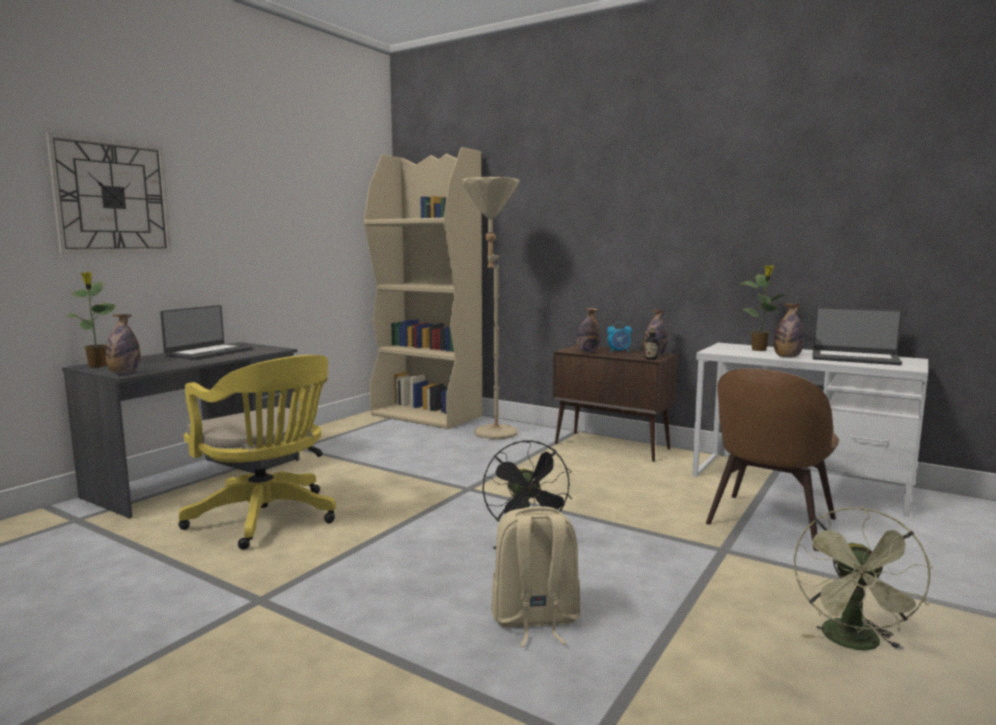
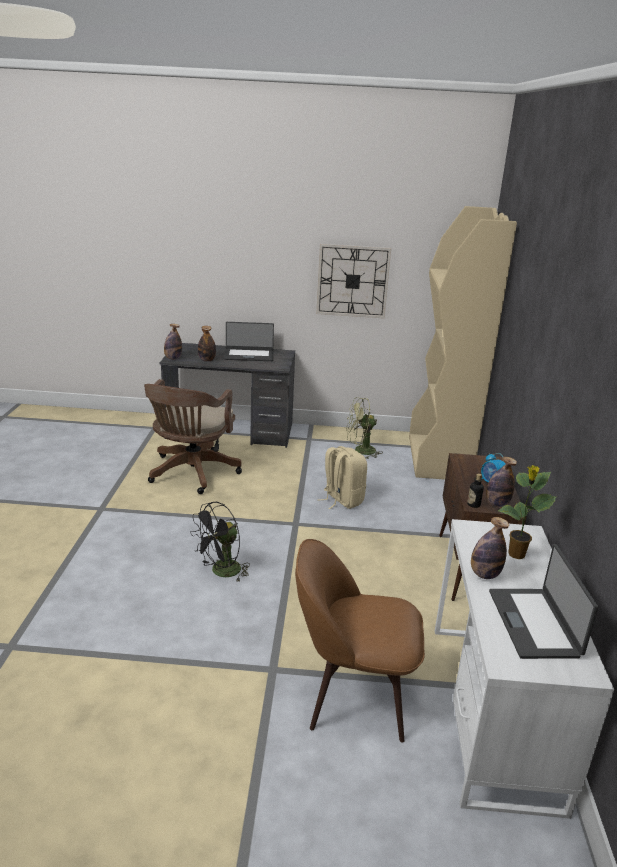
camera: 60 degrees right, 15 degrees up
wall clock [46,133,172,253] -> wall clock moved to [316,244,391,318]
potted plant [65,272,116,367] -> none
yellow office chair [178,355,336,550] -> brown office chair [144,379,242,494]
beige floor lamp [461,177,520,439] -> none
beige backpack [491,506,580,647] -> beige backpack moved to [317,446,367,509]
bottle [577,308,600,353] -> bottle moved to [198,326,216,362]
green fan [794,507,933,651] -> green fan moved to [346,397,382,459]

